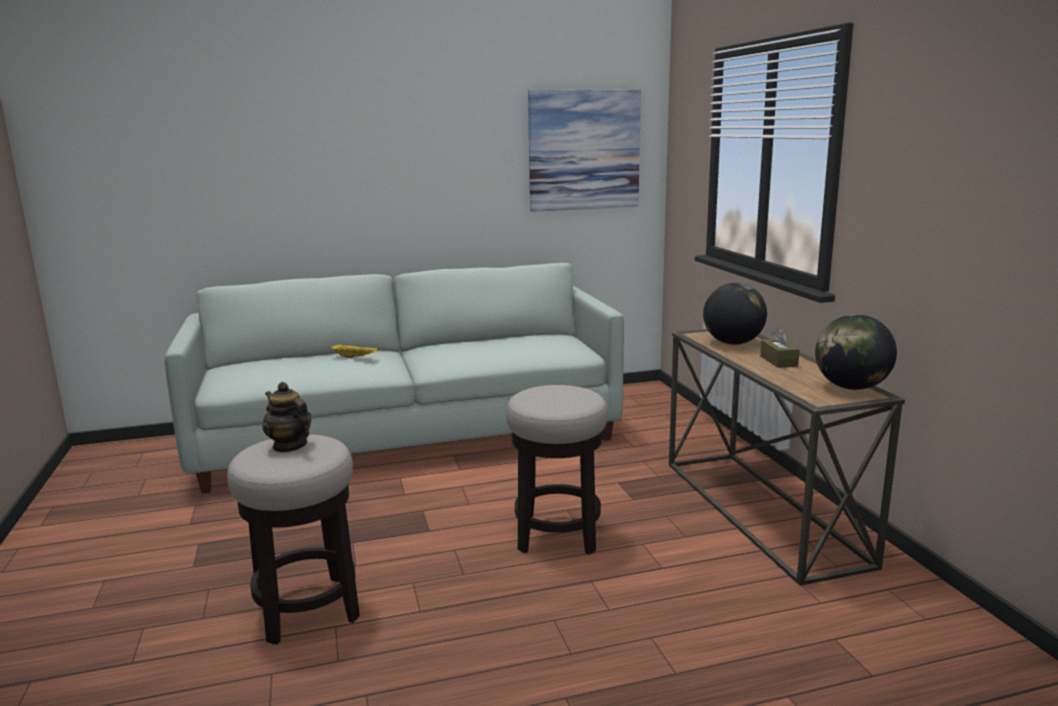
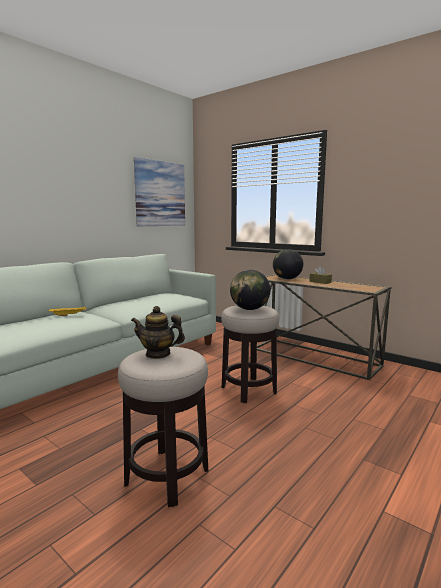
camera: 35 degrees left, 5 degrees down
globe [815,315,897,390] -> globe moved to [230,270,270,310]

